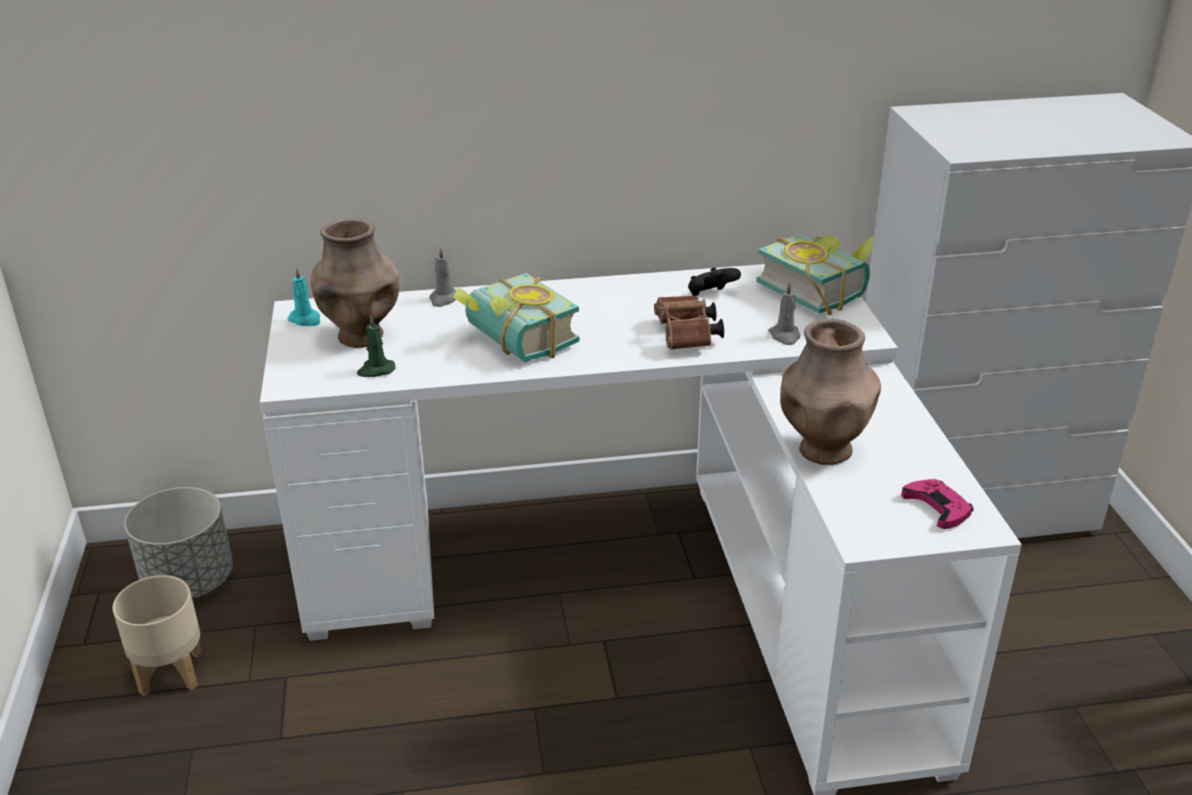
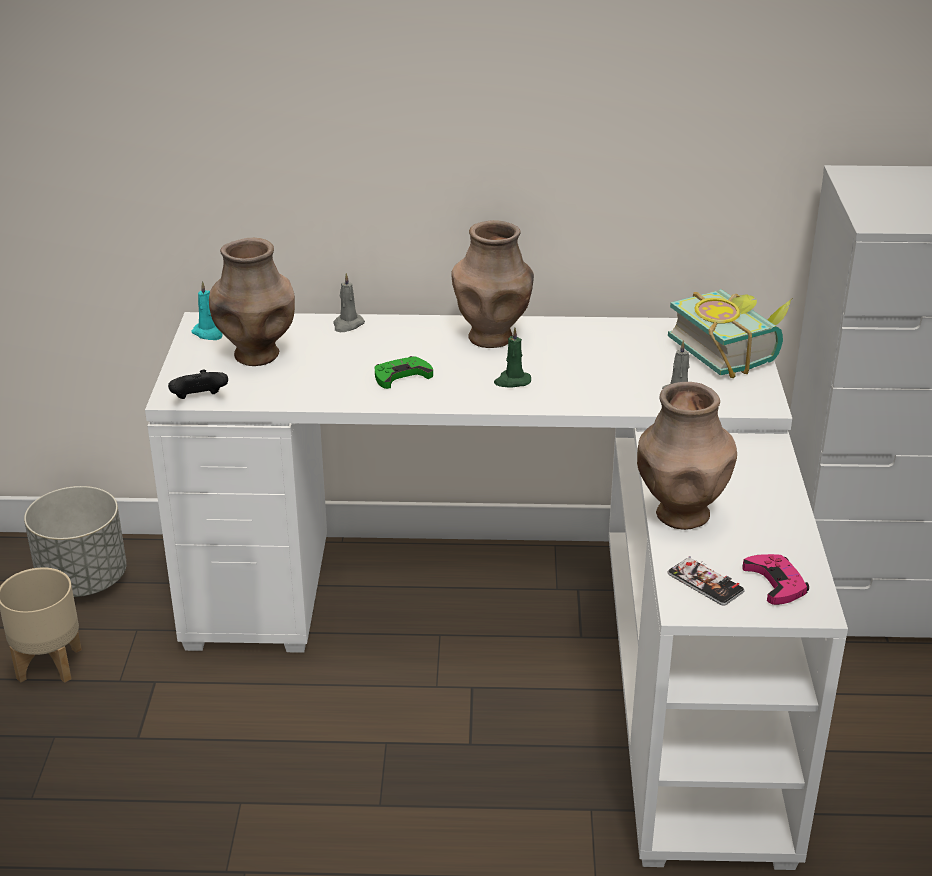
camera: 10 degrees right, 0 degrees up
green candle [357,315,395,377] -> green candle moved to [494,328,531,388]
book [453,273,579,362] -> green game controller [374,356,433,389]
brown binoculars [654,295,724,350] -> none
black game controller [688,267,741,296] -> black game controller moved to [168,370,228,399]
none -> brown vase [451,220,534,348]
none -> phone [668,556,744,606]

